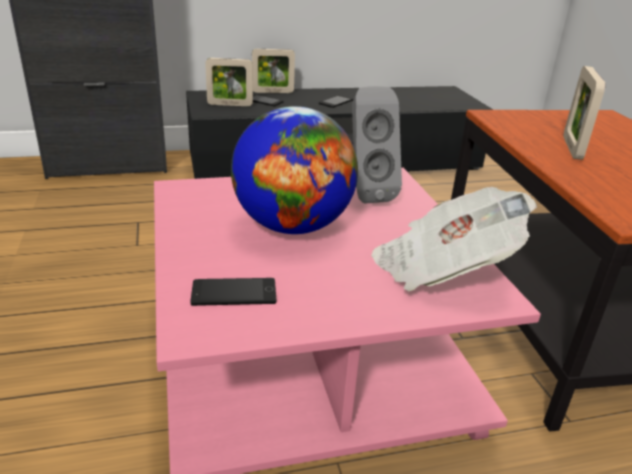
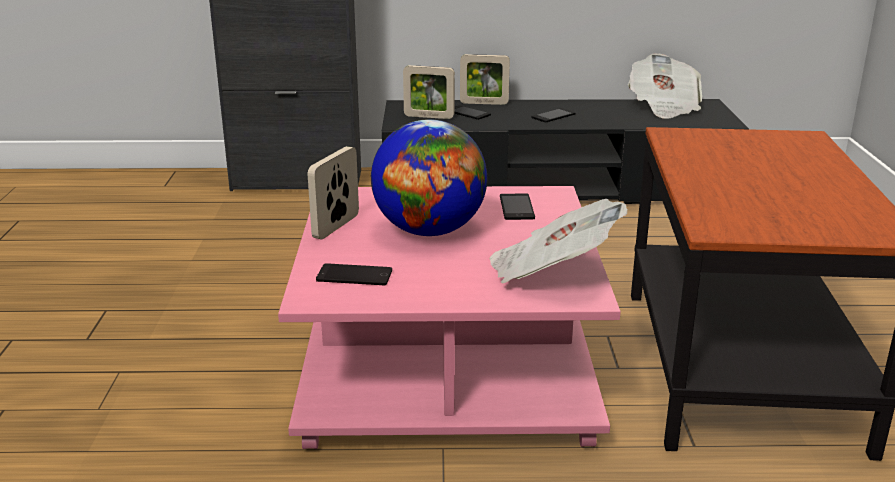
camera: 15 degrees right, 5 degrees down
grey speaker [352,86,402,204] -> phone [500,194,535,220]
picture frame [564,66,606,160] -> picture frame moved to [308,146,359,239]
none -> newspaper [628,54,702,119]

